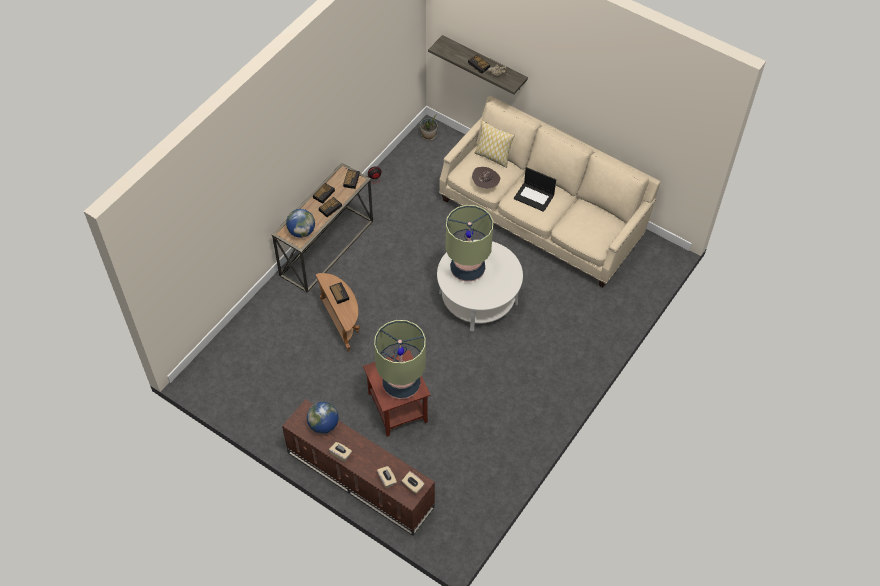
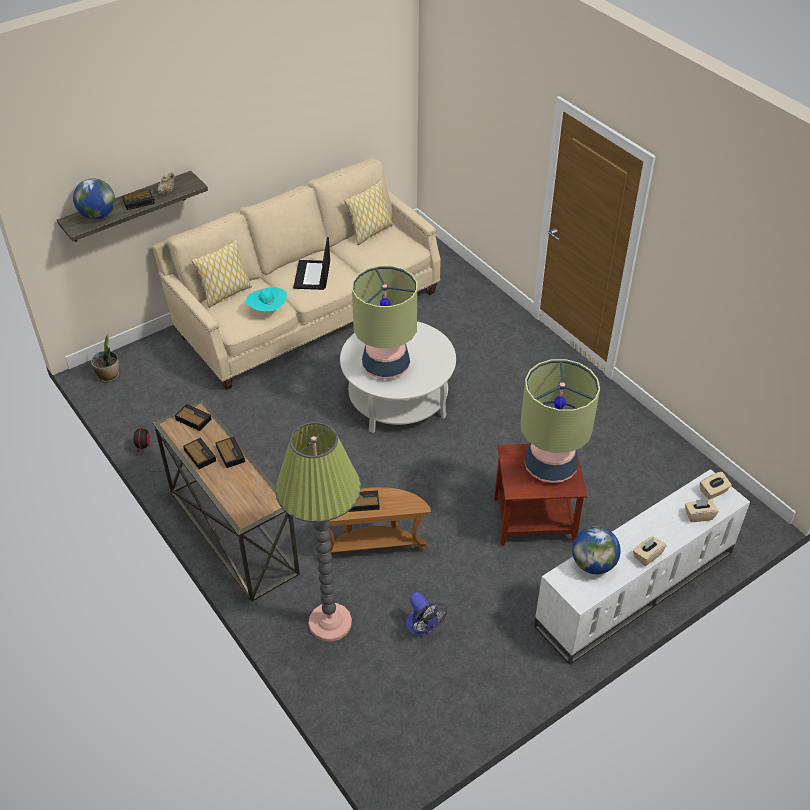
camera: 70 degrees left, 10 degrees down
brown tv stand [282,399,435,536] -> white tv stand [534,469,750,665]
globe [286,209,315,238] -> globe moved to [73,178,115,219]
brown hat [472,167,500,189] -> turquoise hat [246,287,287,313]
laptop [514,167,556,212] -> laptop turned 135 degrees clockwise [293,237,330,290]
none -> floor lamp [275,422,361,642]
none -> pillow [344,180,393,245]
none -> fan [406,592,447,636]

